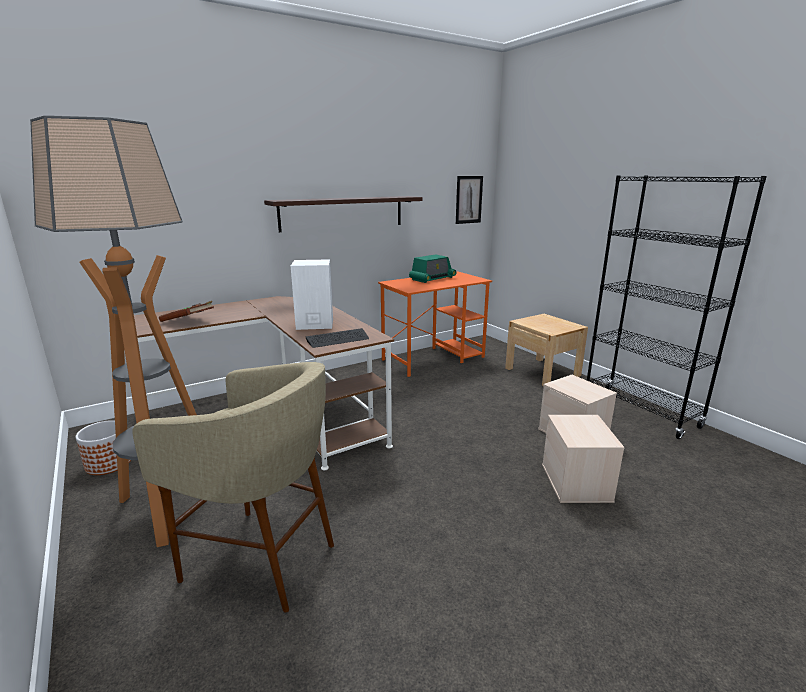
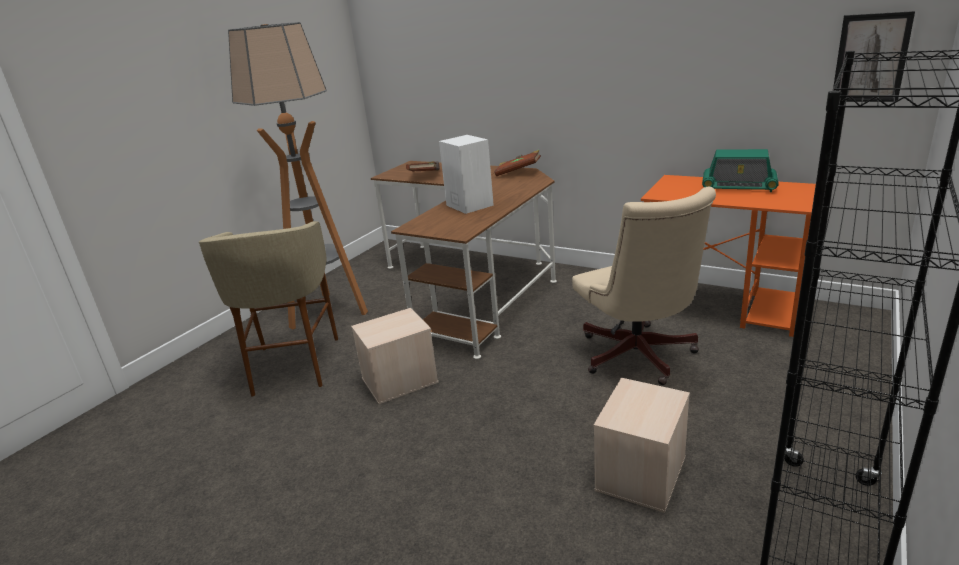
camera: 65 degrees right, 5 degrees up
planter [76,420,131,475] -> none
shelf [264,196,423,232] -> none
keyboard [305,328,369,348] -> none
beige nightstand [505,314,588,386] -> none
beige storage box [542,415,625,503] -> beige storage box moved to [351,308,439,404]
none -> brown book [494,150,541,176]
none -> beige office chair [572,187,716,385]

